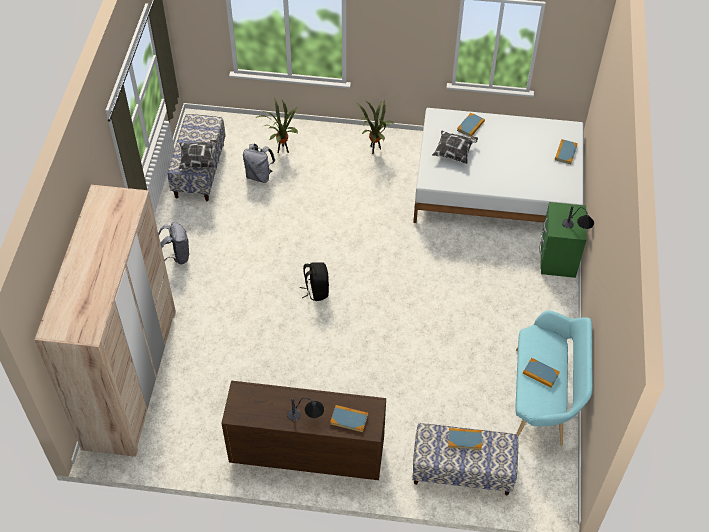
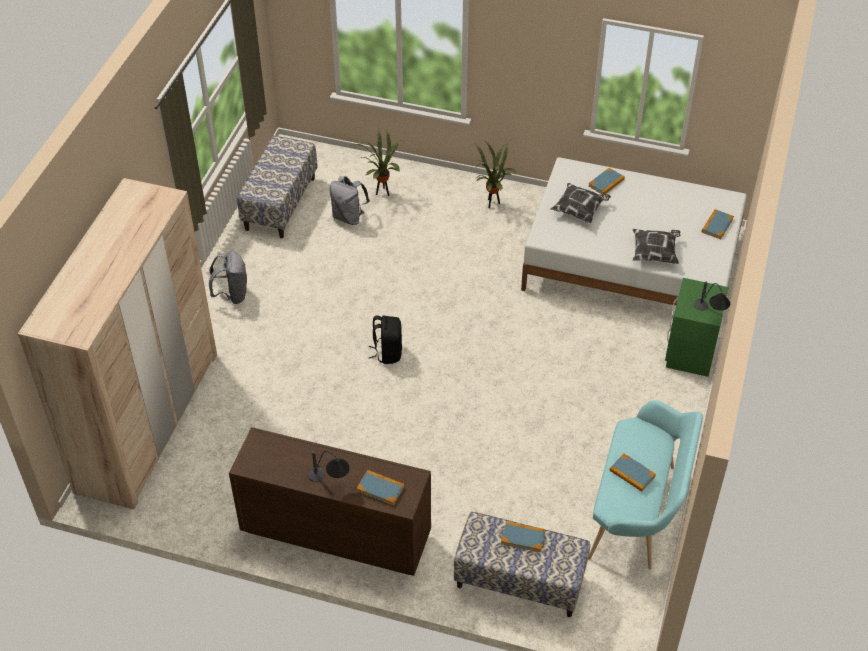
camera: 10 degrees right, 5 degrees down
pillow [178,140,217,169] -> pillow moved to [632,229,680,264]

